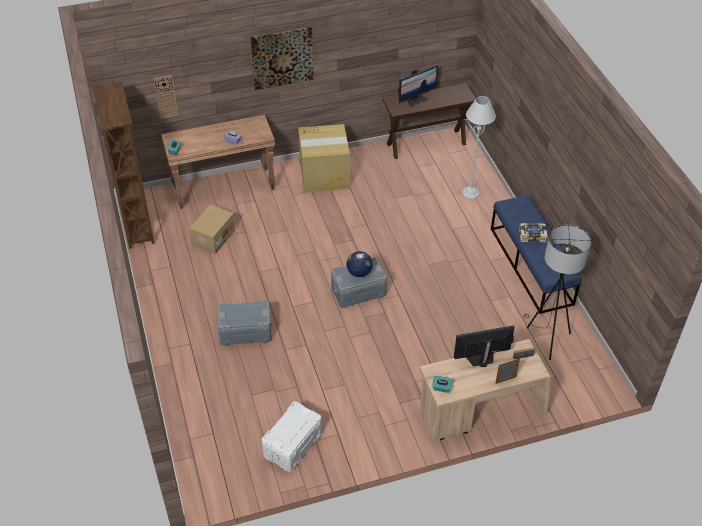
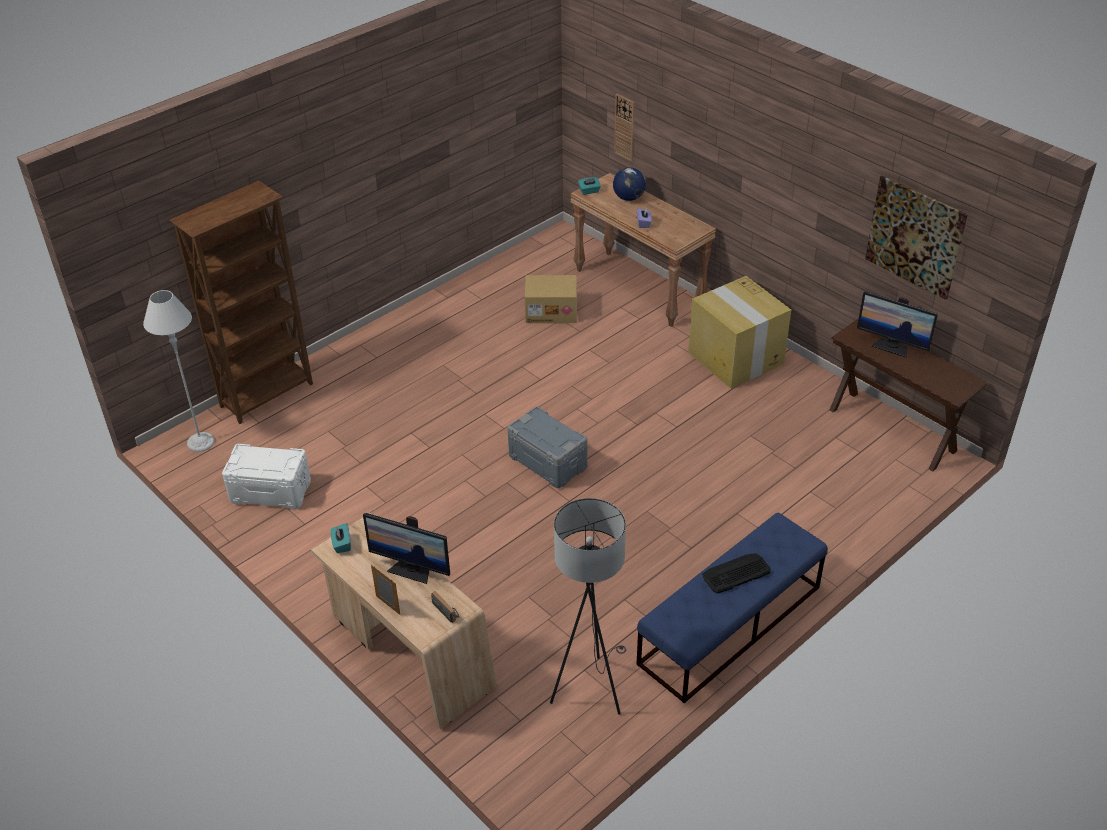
camera: 65 degrees right, 5 degrees down
brown bookcase [92,81,155,249] -> brown bookcase moved to [170,181,313,424]
grey storage box [217,300,272,346] -> none
picture [250,27,314,90] -> picture moved to [865,176,968,300]
globe [347,251,373,277] -> globe moved to [613,167,646,201]
monitor [454,325,515,367] -> monitor turned 150 degrees clockwise [363,513,450,584]
grey floor lamp [462,96,496,199] -> grey floor lamp moved to [143,290,215,452]
book [519,223,548,243] -> keyboard [702,553,771,594]

